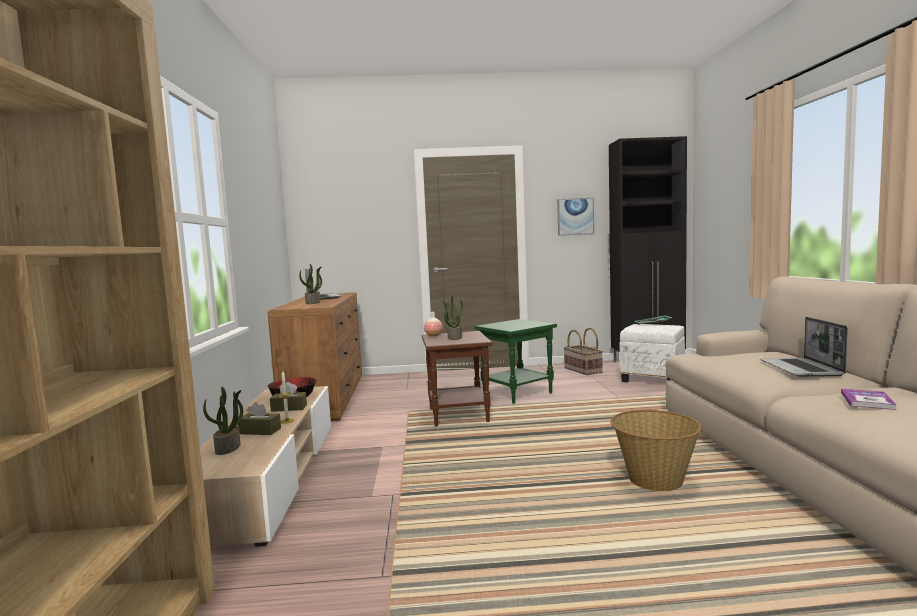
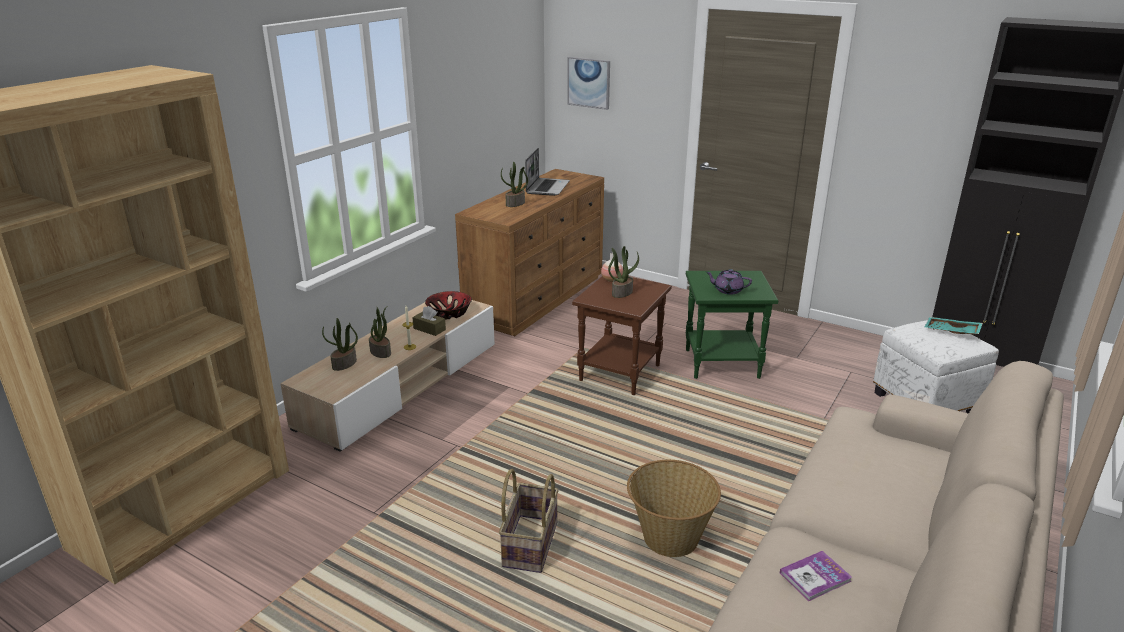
camera: 35 degrees right, 20 degrees up
brown tissue box [238,402,281,435] -> potted plant [369,306,391,358]
picture [557,198,594,236] -> picture moved to [567,57,610,110]
basket [563,328,603,375] -> basket moved to [499,469,559,573]
laptop [760,317,848,377] -> none
none -> purple teapot [706,269,752,295]

